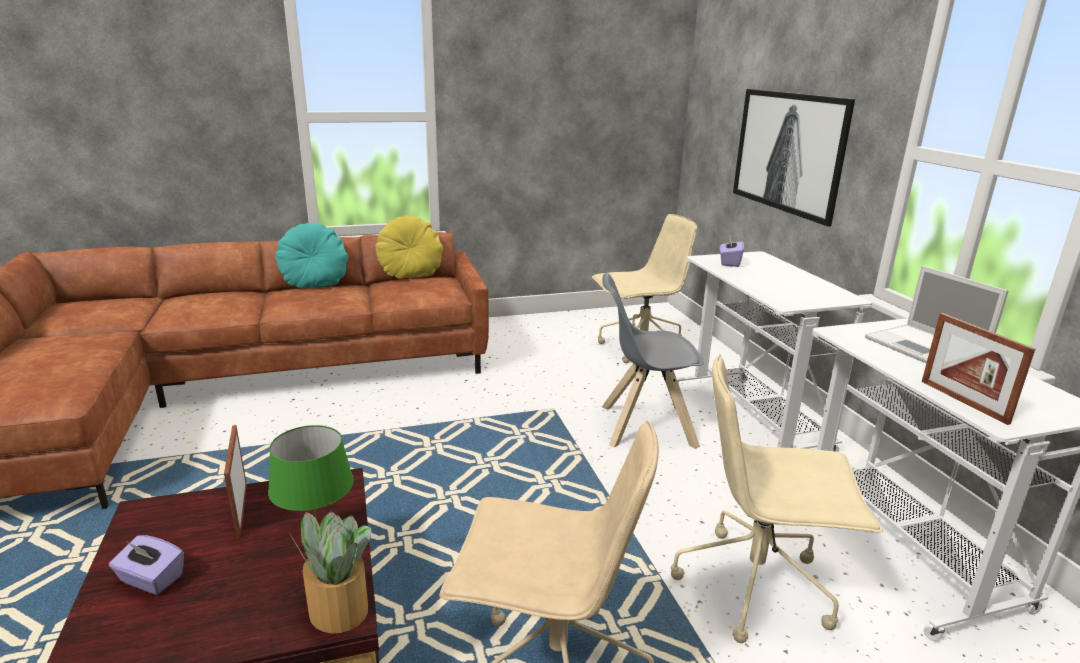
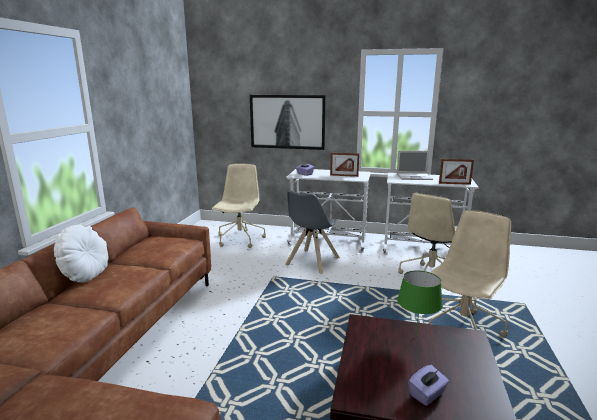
camera: 60 degrees left, 5 degrees down
picture frame [224,425,247,538] -> picture frame moved to [330,153,359,177]
turquoise pillow [276,223,348,289] -> white pillow [54,224,108,283]
potted plant [290,512,371,633] -> none
yellow pillow [375,216,443,279] -> none

